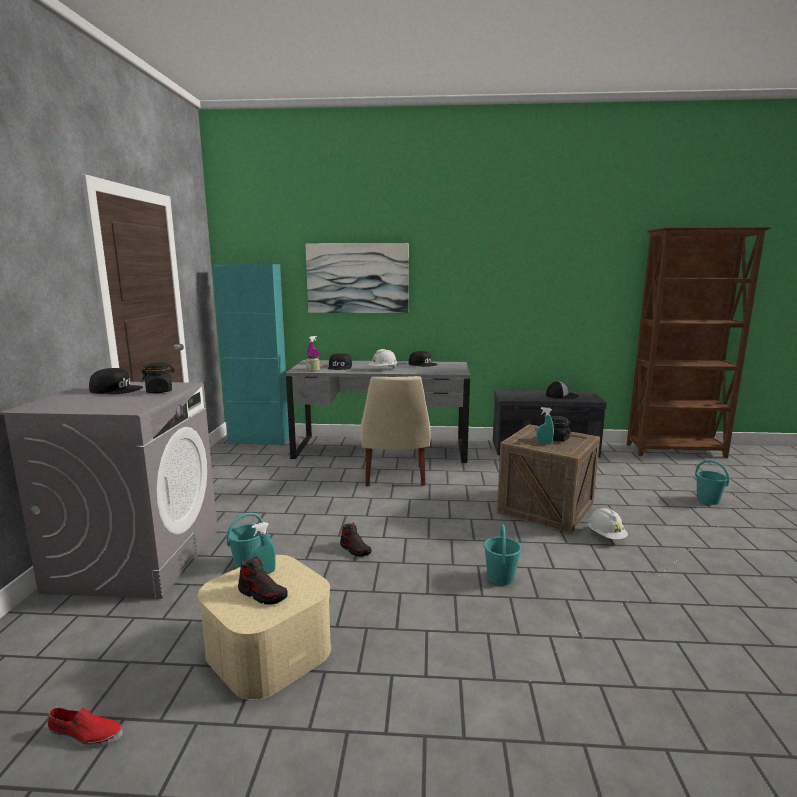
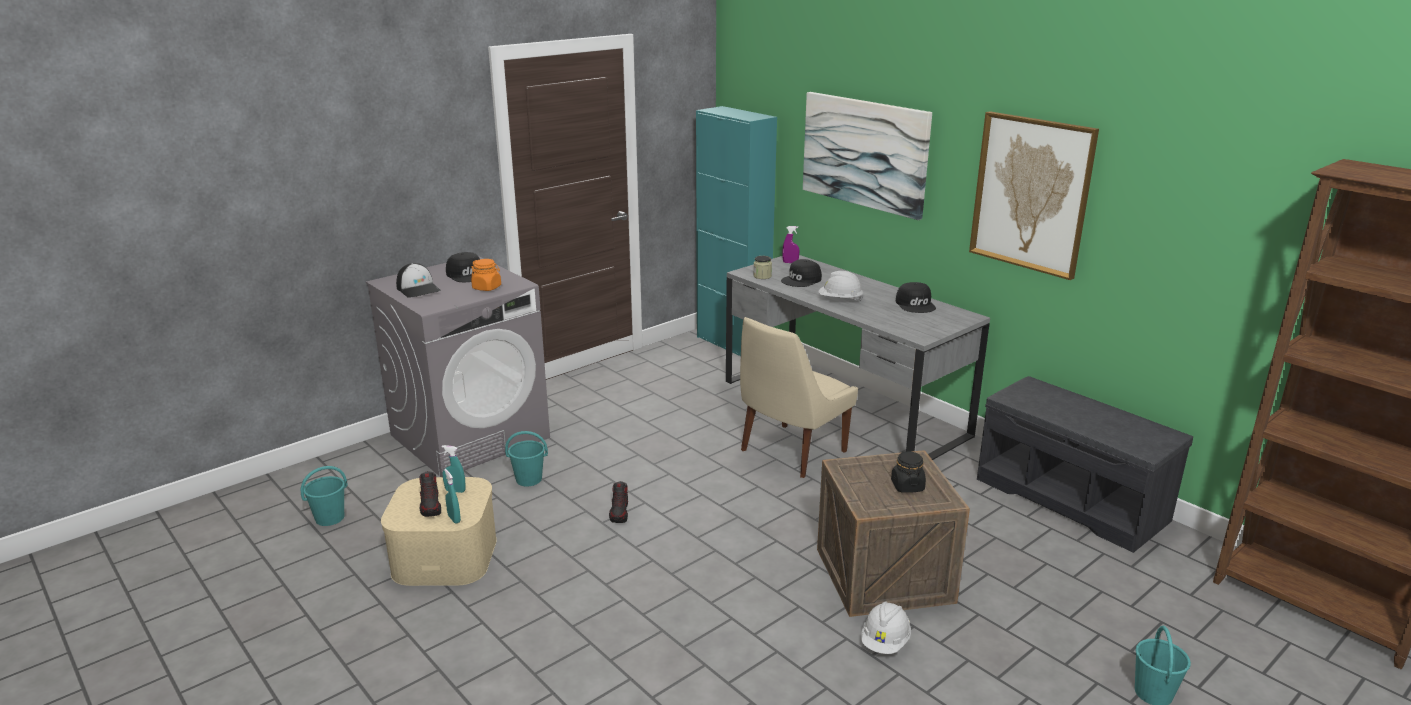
camera: 45 degrees right, 10 degrees up
red shoe [48,708,122,749] -> none
black jar [141,363,175,393] -> orange jar [471,259,501,291]
turquoise bucket [484,524,521,585] -> turquoise bucket moved to [300,466,348,526]
turquoise spray bottle [536,407,554,445] -> turquoise spray bottle moved to [444,469,461,524]
cap [546,381,579,399] -> cap moved to [396,263,441,298]
none -> picture [969,111,1099,280]

